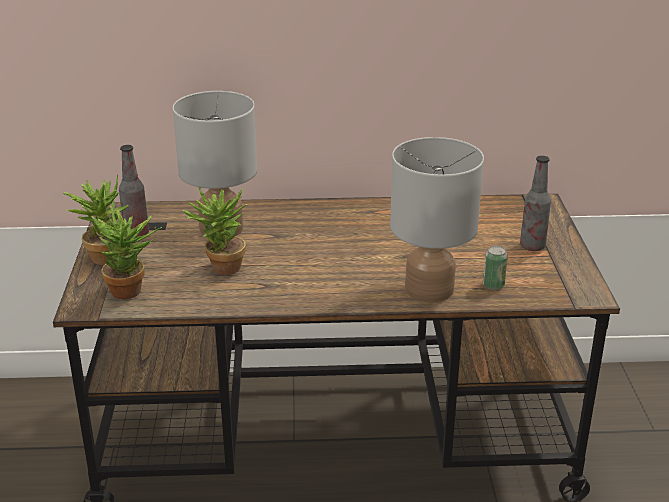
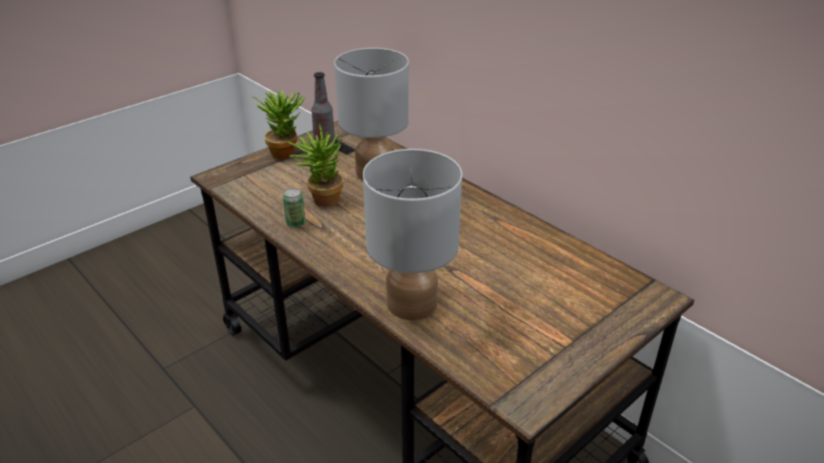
camera: 50 degrees right, 5 degrees up
potted plant [91,205,162,299] -> none
can [483,246,508,290] -> can moved to [283,188,305,228]
bottle [520,155,551,251] -> none

